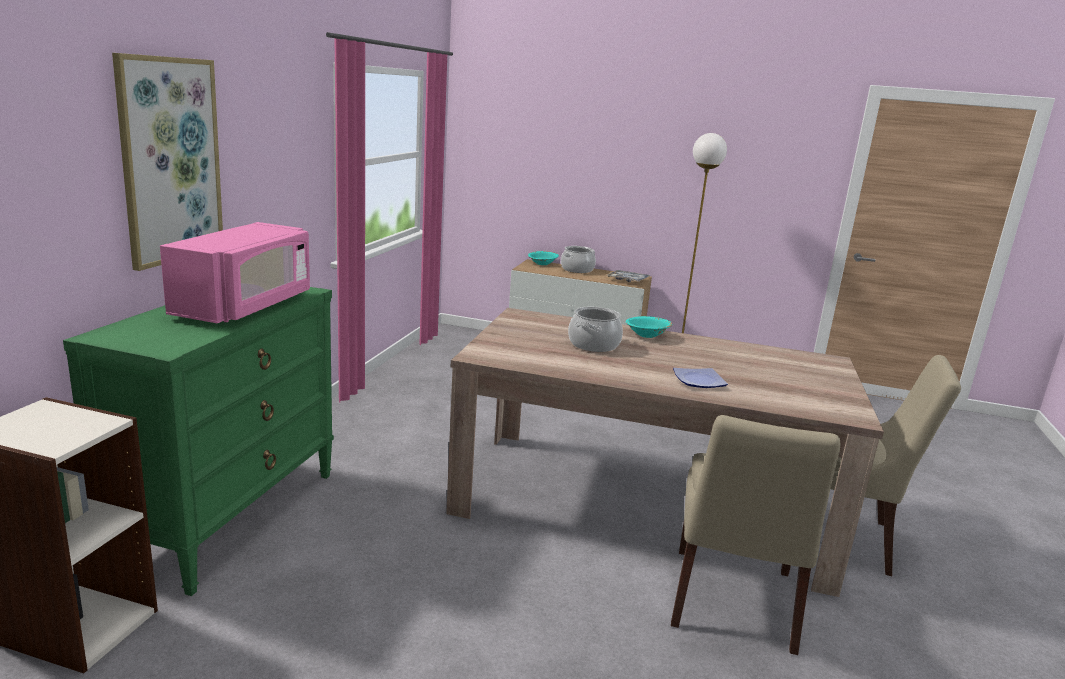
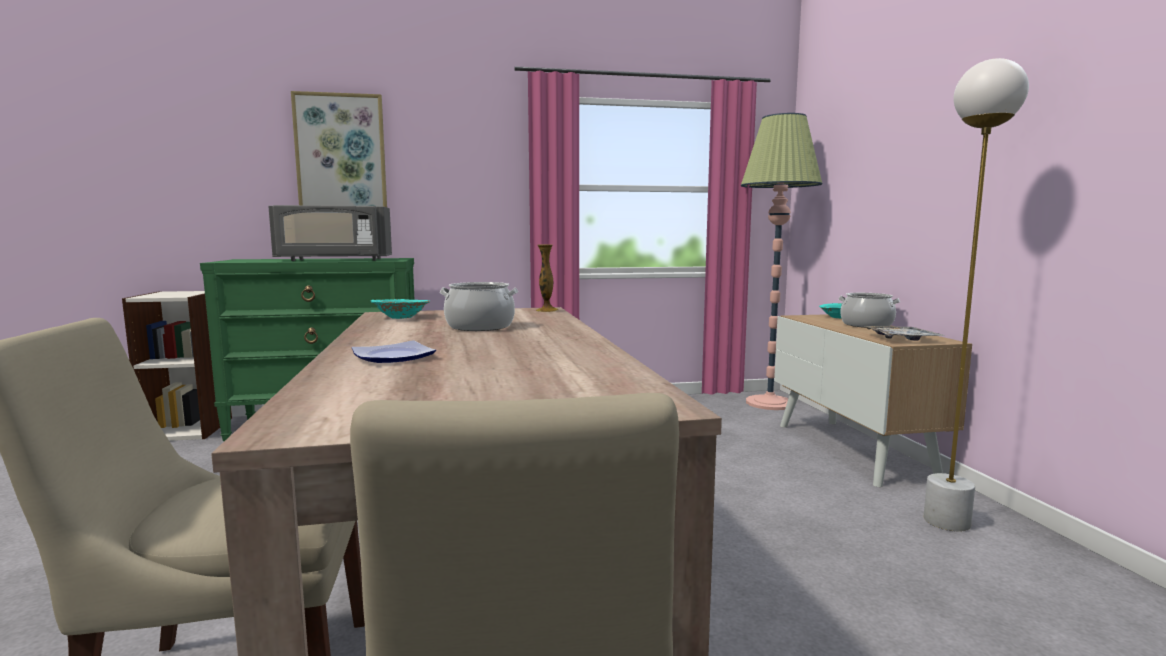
camera: 65 degrees right, 10 degrees down
pink microwave [160,222,310,323] -> grey microwave [268,205,392,261]
turquoise bowl [626,316,672,338] -> turquoise bowl moved to [371,299,430,319]
none -> vase [536,245,558,312]
none -> floor lamp [741,113,822,410]

